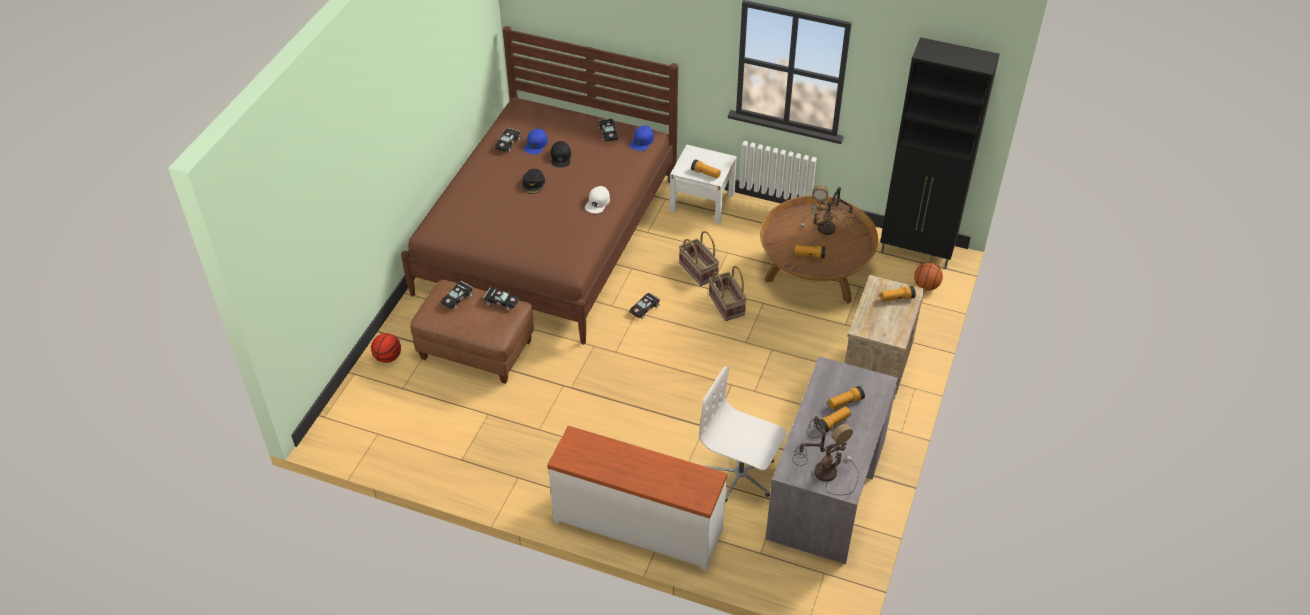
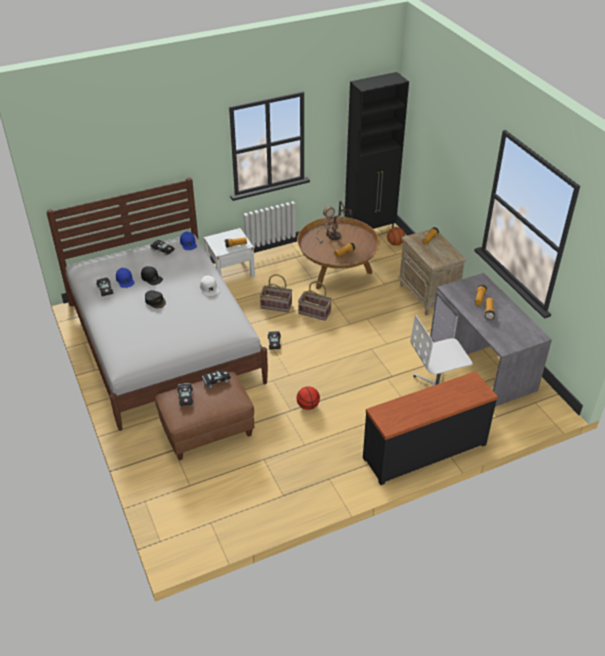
camera: 45 degrees left, 5 degrees down
basketball [371,333,401,363] -> basketball moved to [297,386,320,410]
brown bed [401,26,678,345] -> white bed [46,177,268,431]
white dresser [547,426,727,571] -> black dresser [363,371,498,485]
table lamp [792,416,858,495] -> none

